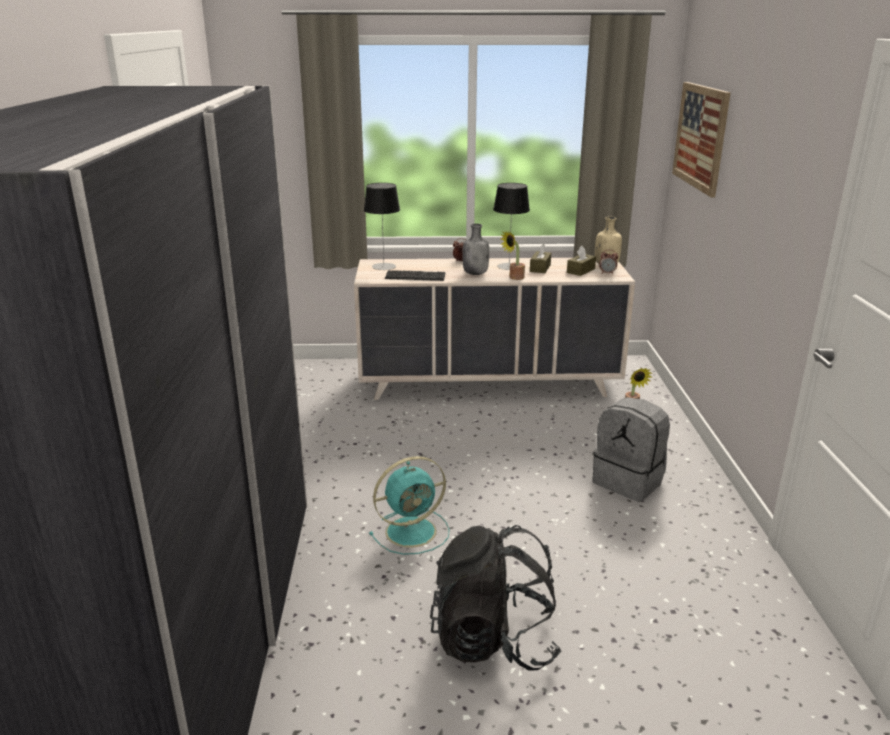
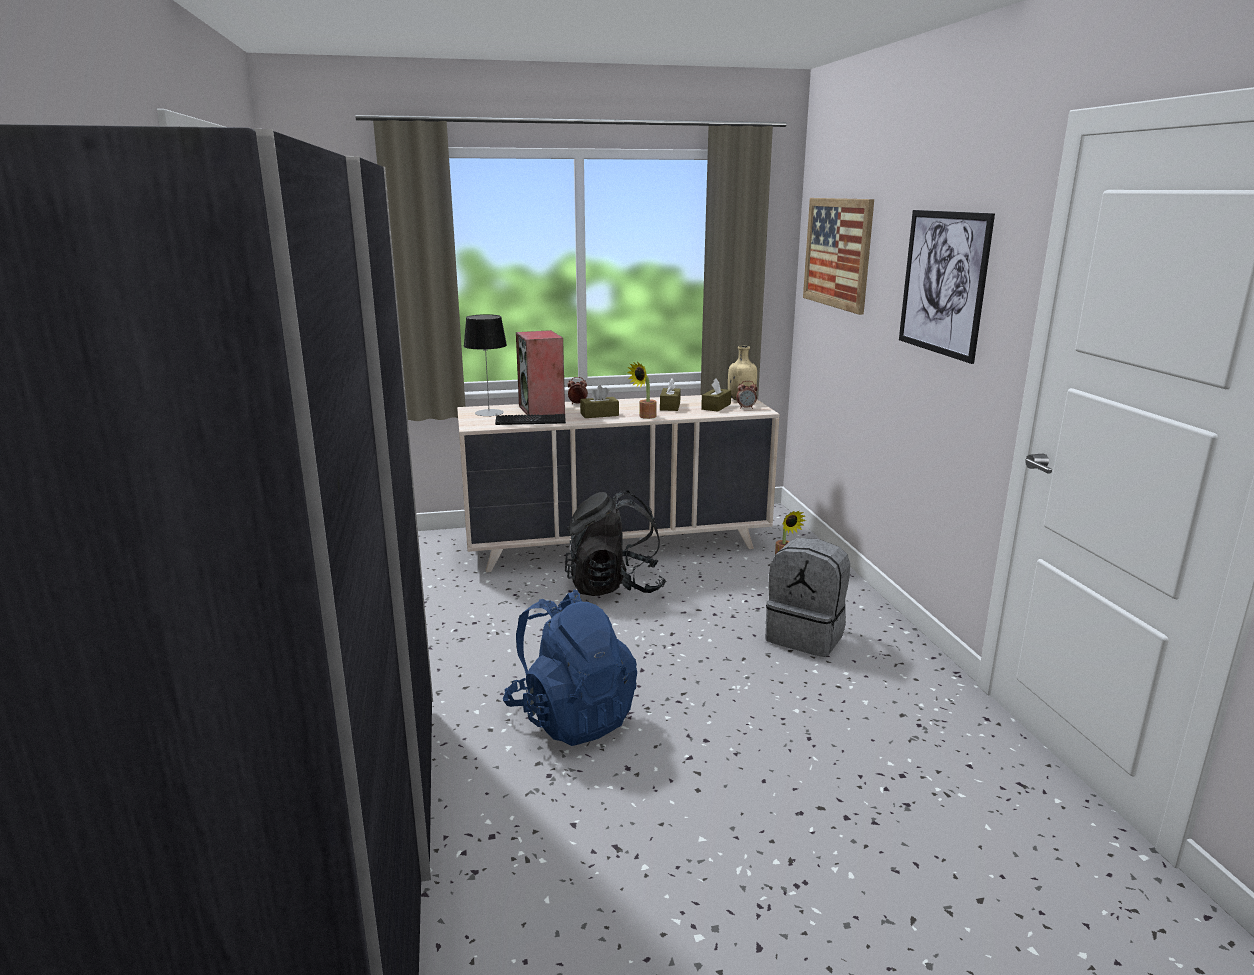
camera: 10 degrees left, 5 degrees down
turquoise fan [369,456,450,555] -> blue backpack [503,589,637,746]
black backpack [430,525,561,671] -> black backpack moved to [565,490,666,596]
grey bottle [462,224,489,275] -> brown tissue box [580,385,619,418]
table lamp [493,183,530,270] -> none
none -> speaker [516,330,565,415]
none -> picture [899,210,995,364]

